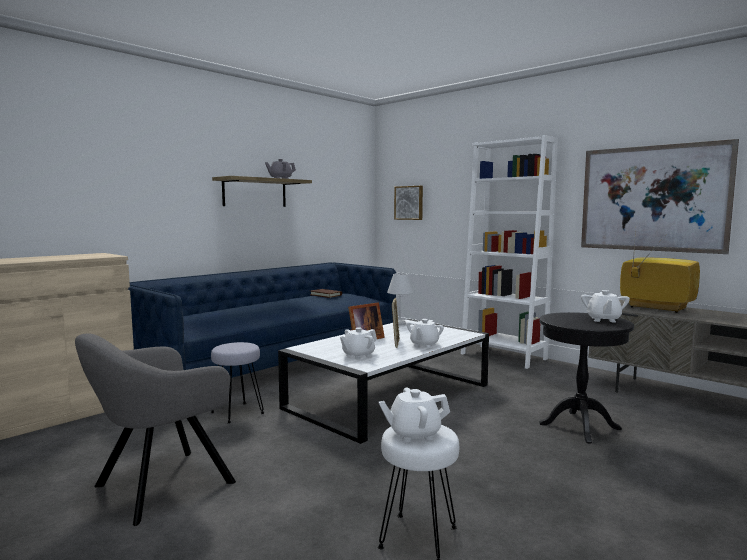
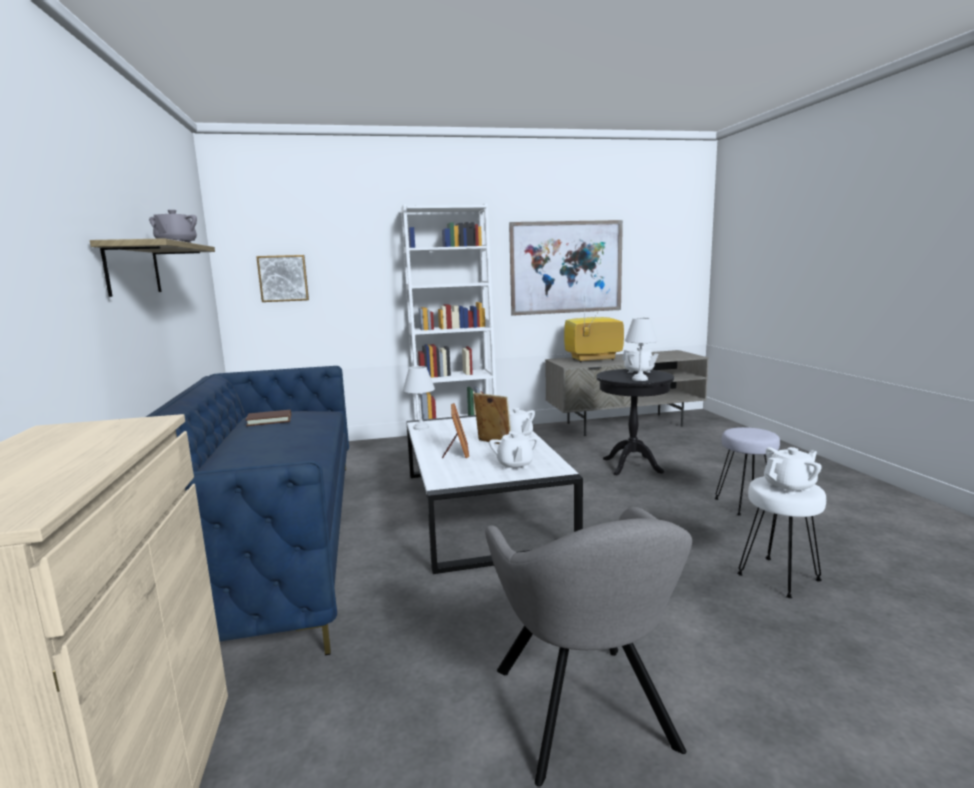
camera: 55 degrees left, 5 degrees up
grey stool [211,342,264,423] -> grey stool moved to [714,427,780,516]
white teapot [378,387,450,442] -> white teapot turned 135 degrees counterclockwise [764,447,822,495]
none -> white table lamp [625,318,657,381]

